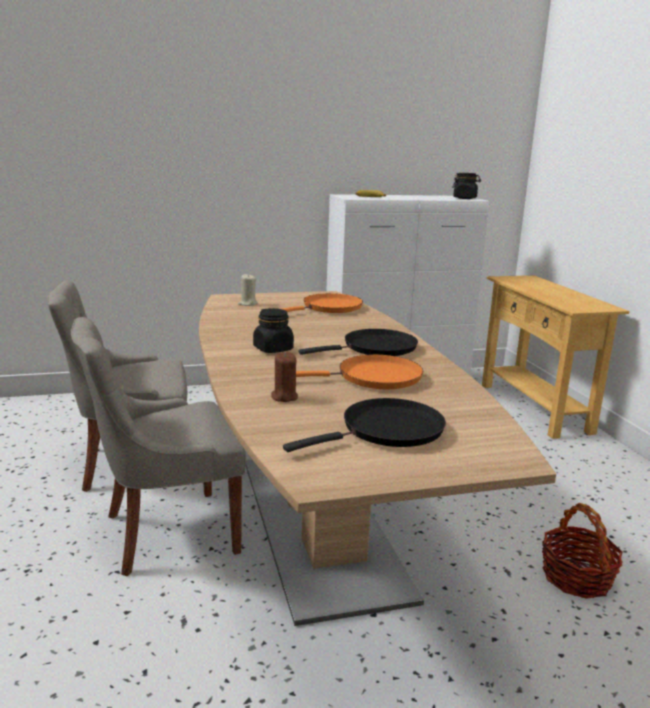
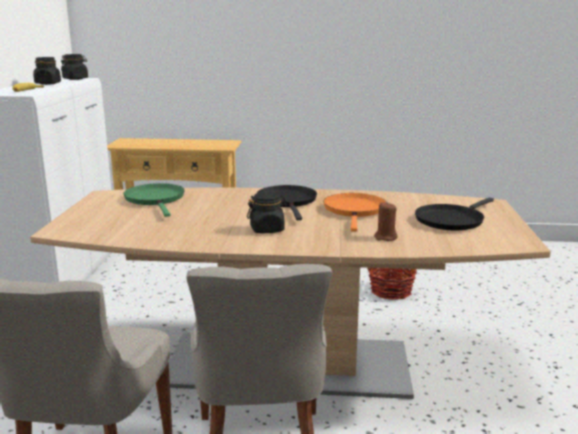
camera: 70 degrees left, 0 degrees up
beige candle [238,274,258,306] -> none
orange frying pan [282,293,363,313] -> green frying pan [123,183,185,217]
black frying pan [283,398,446,452] -> black frying pan turned 120 degrees counterclockwise [415,198,494,231]
none -> black jar [33,57,61,85]

